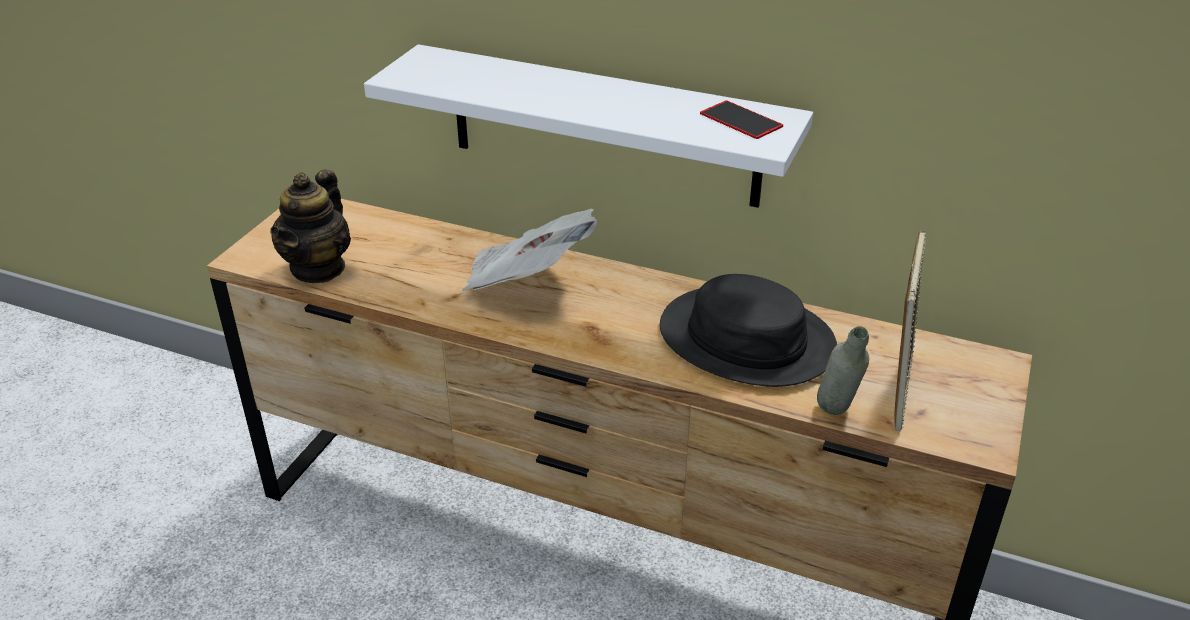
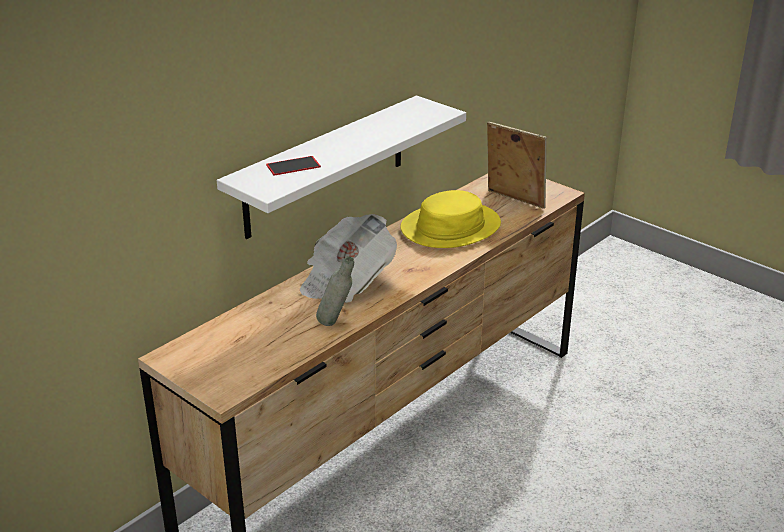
camera: 70 degrees left, 5 degrees down
teapot [270,169,351,283] -> none
black hat [660,274,837,387] -> yellow hat [400,190,501,248]
phone [700,100,783,139] -> phone moved to [266,156,321,175]
grey bottle [817,326,869,415] -> grey bottle moved to [316,256,354,326]

